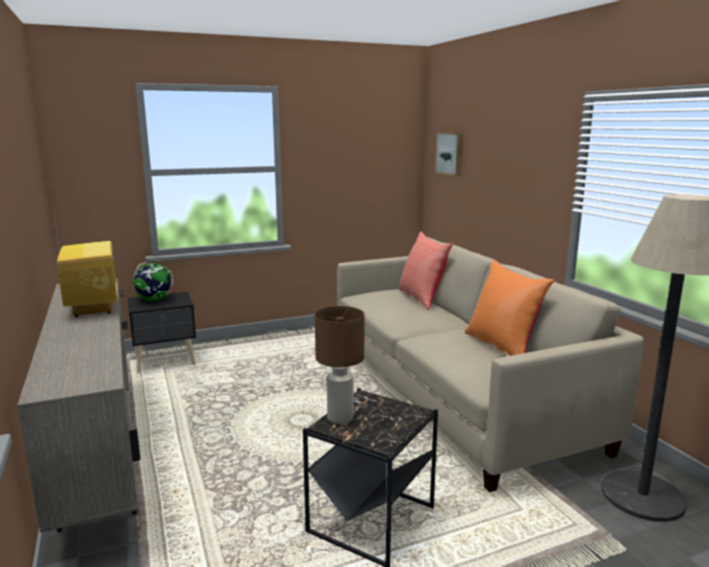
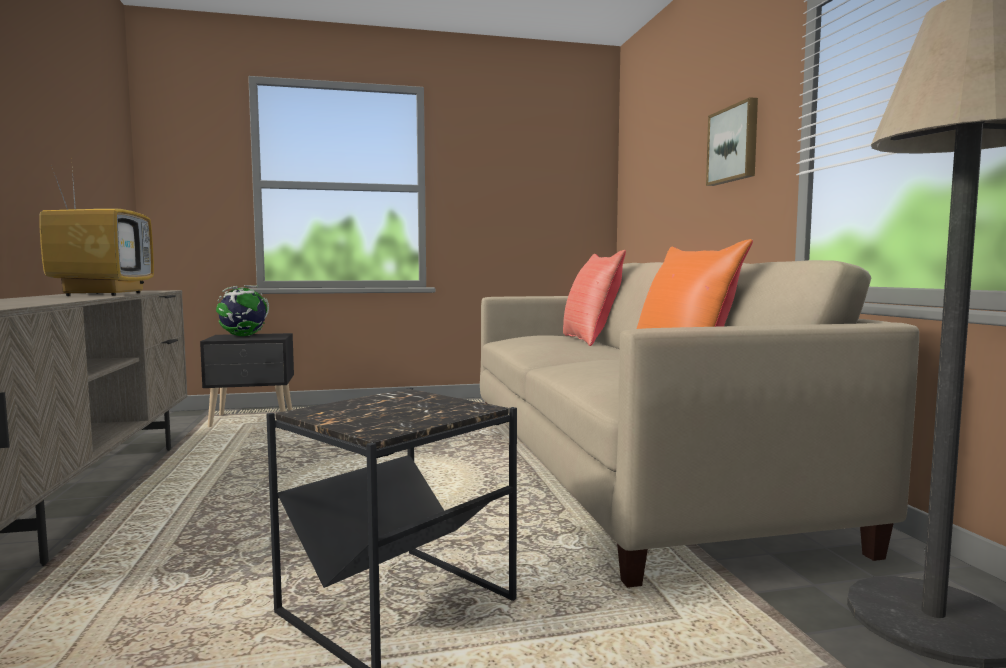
camera: 10 degrees right, 10 degrees down
brown table lamp [315,306,364,424] -> none
picture [435,132,463,176] -> picture moved to [706,97,758,186]

